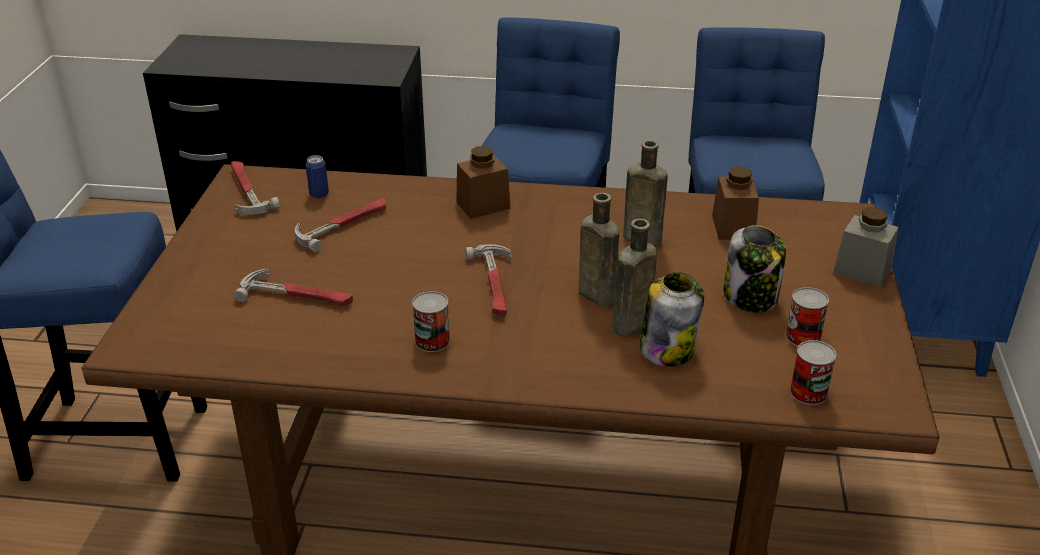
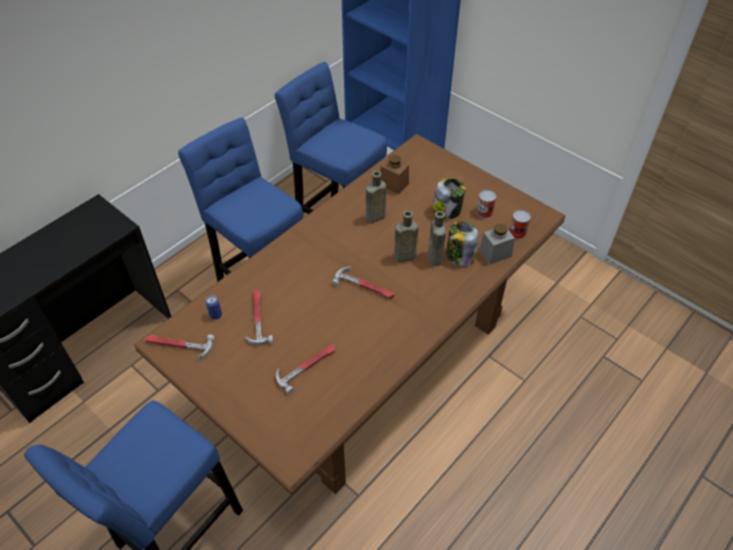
camera: 55 degrees left, 15 degrees up
can [412,291,450,352] -> none
brown jar [456,146,510,219] -> none
grey jar [833,207,899,287] -> grey jar moved to [479,224,515,265]

